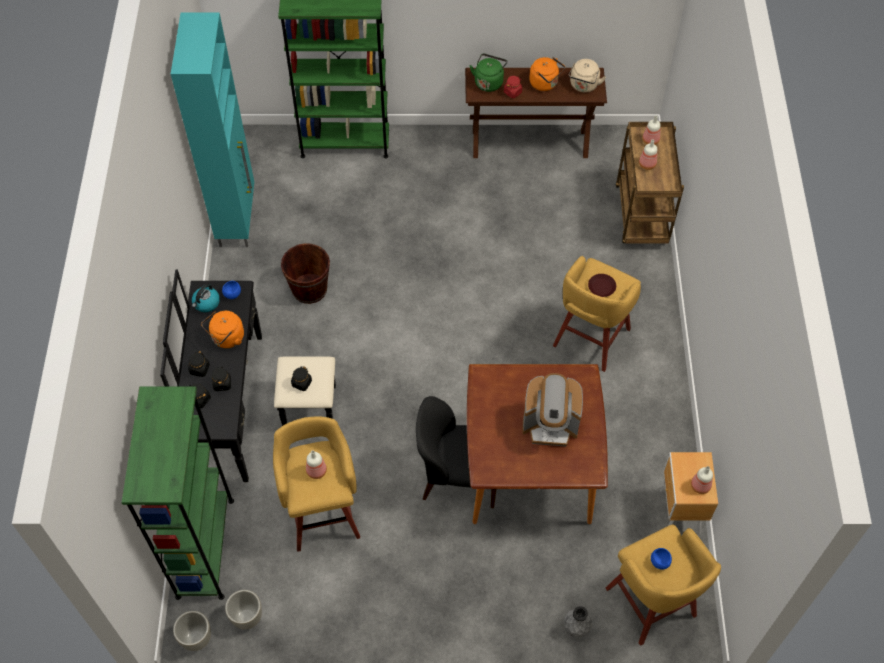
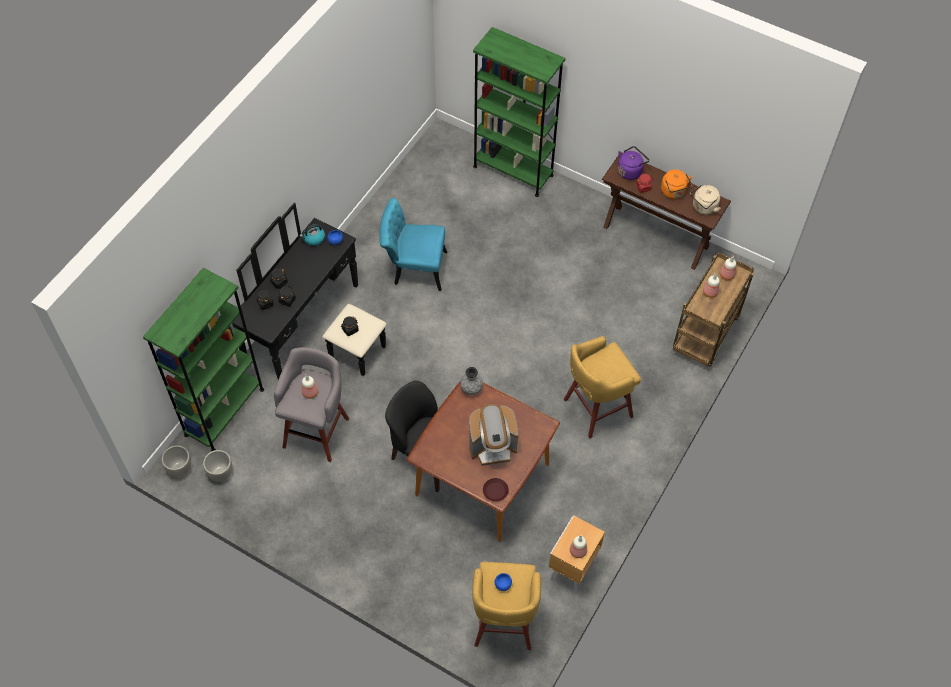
camera: 30 degrees right, 0 degrees up
turquoise cabinet [171,12,254,247] -> none
orange kettle [201,311,244,348] -> none
yellow stool [273,417,360,552] -> grey stool [274,347,349,462]
brown bucket [281,243,330,304] -> turquoise chair [380,198,447,291]
green kettle [470,54,507,92] -> purple kettle [618,146,649,180]
coffee machine [523,373,583,446] -> coffee machine turned 45 degrees counterclockwise [469,404,518,466]
grey vase [564,606,592,637] -> grey vase moved to [460,367,483,395]
brown plate [588,274,616,297] -> brown plate moved to [483,478,509,502]

